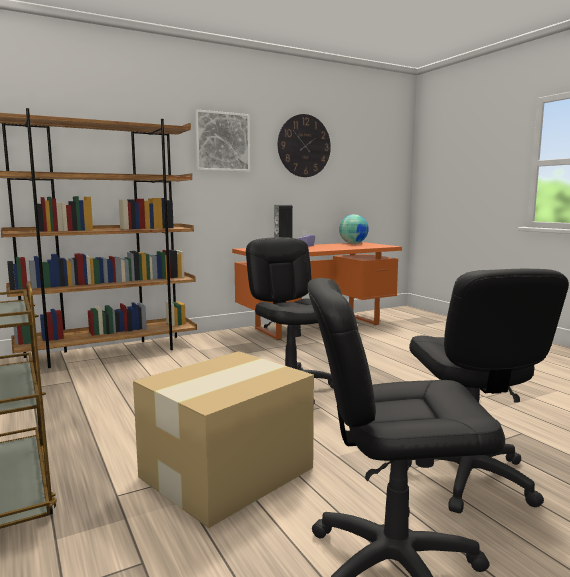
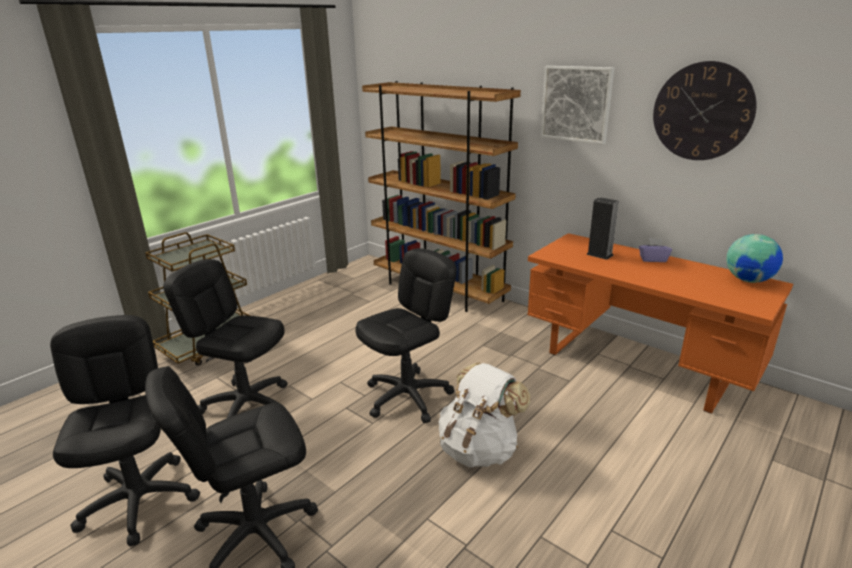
camera: 70 degrees right, 15 degrees up
cardboard box [133,351,314,528] -> black office chair [163,259,288,418]
none -> white backpack [439,362,530,467]

